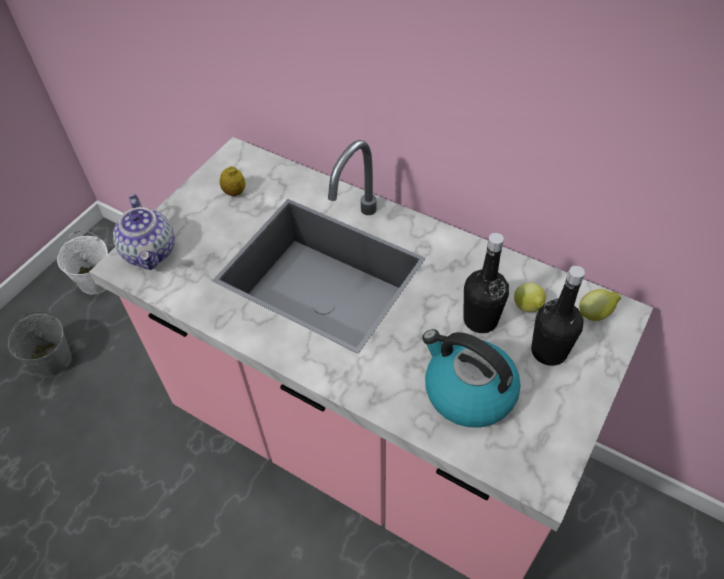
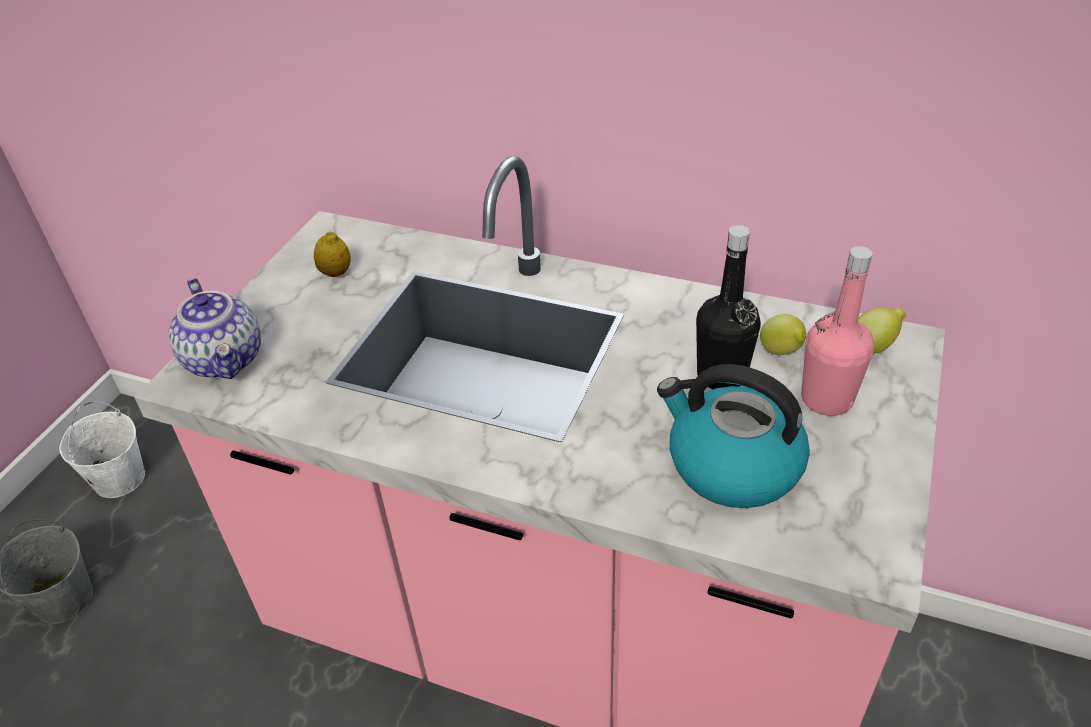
camera: 10 degrees left, 10 degrees down
black bottle [531,266,585,366] -> pink bottle [801,246,874,416]

